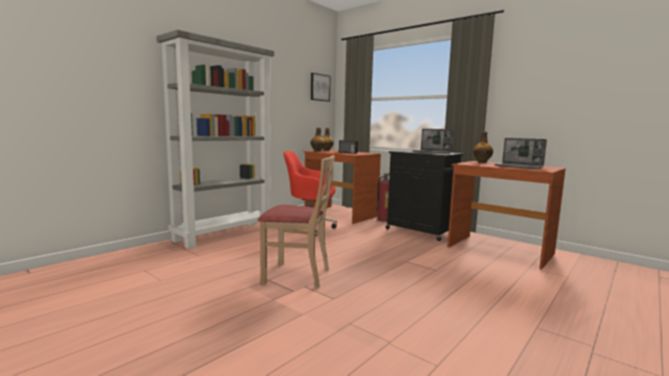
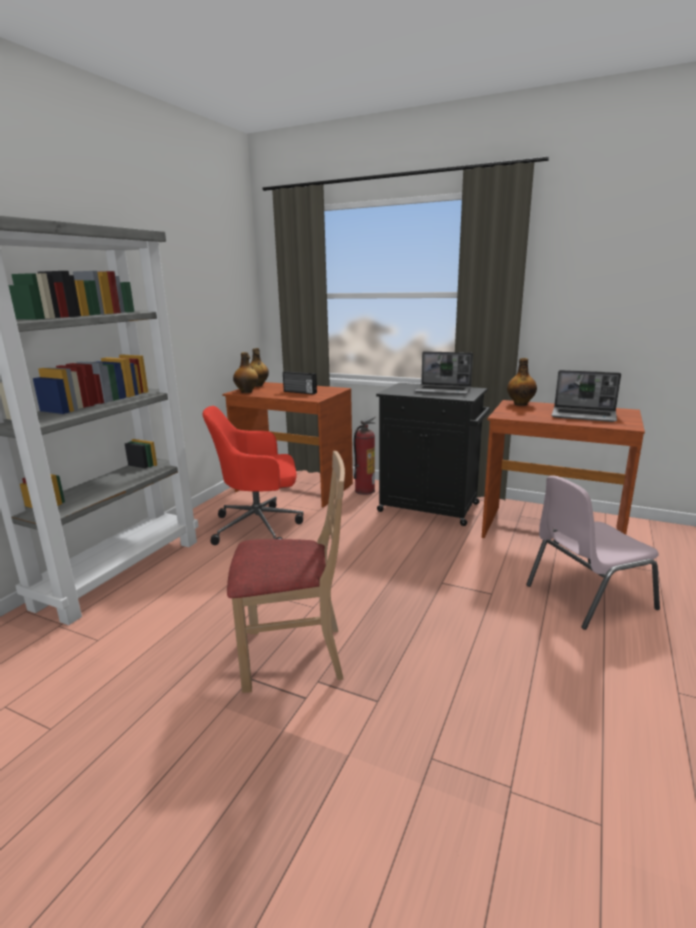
camera: 15 degrees left, 10 degrees up
picture [311,73,331,102] -> none
none -> pink chair [526,475,660,630]

